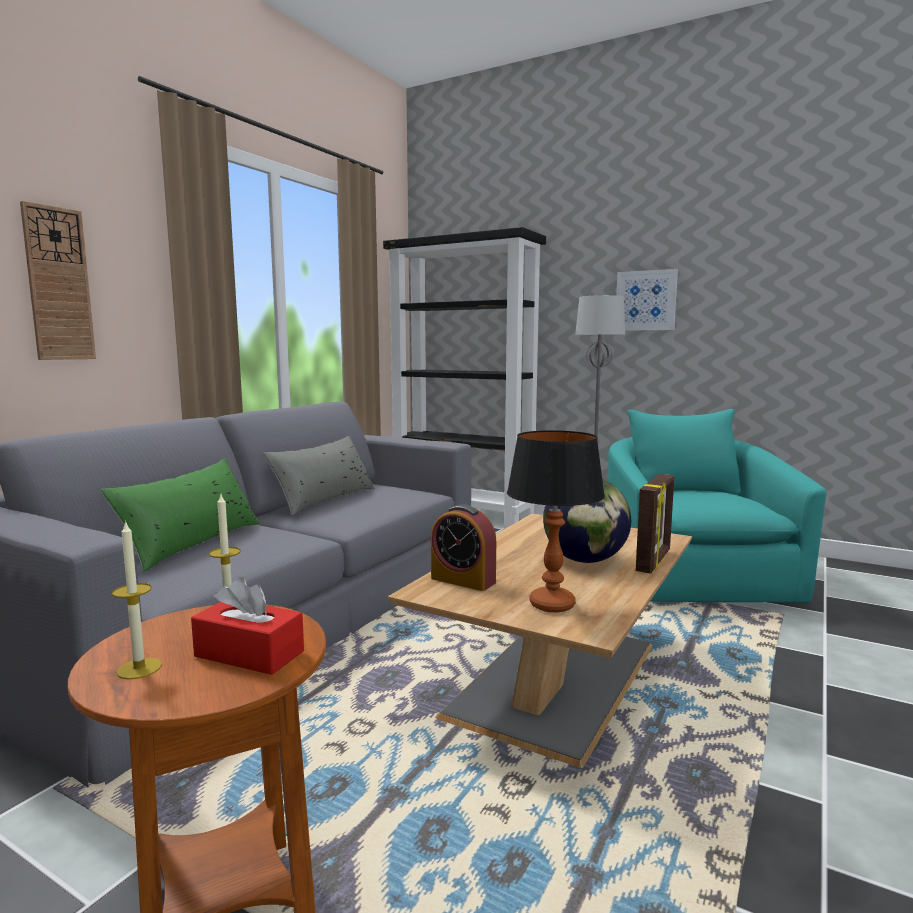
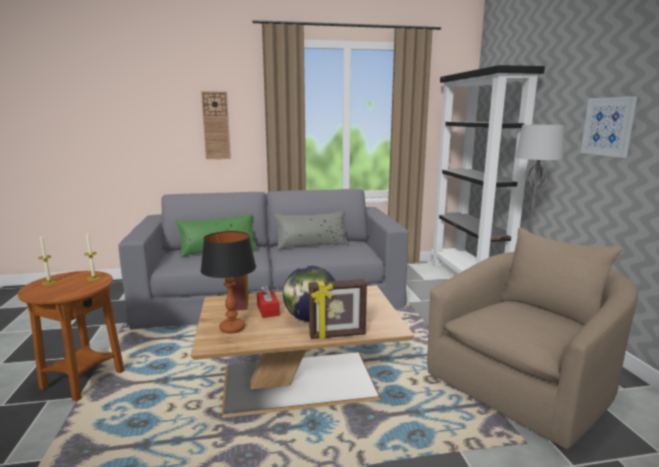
camera: 50 degrees right, 5 degrees up
red tissue box [191,577,304,675] -> red tissue box moved to [257,285,280,318]
turquoise armchair [608,409,826,603] -> beige armchair [427,228,638,449]

